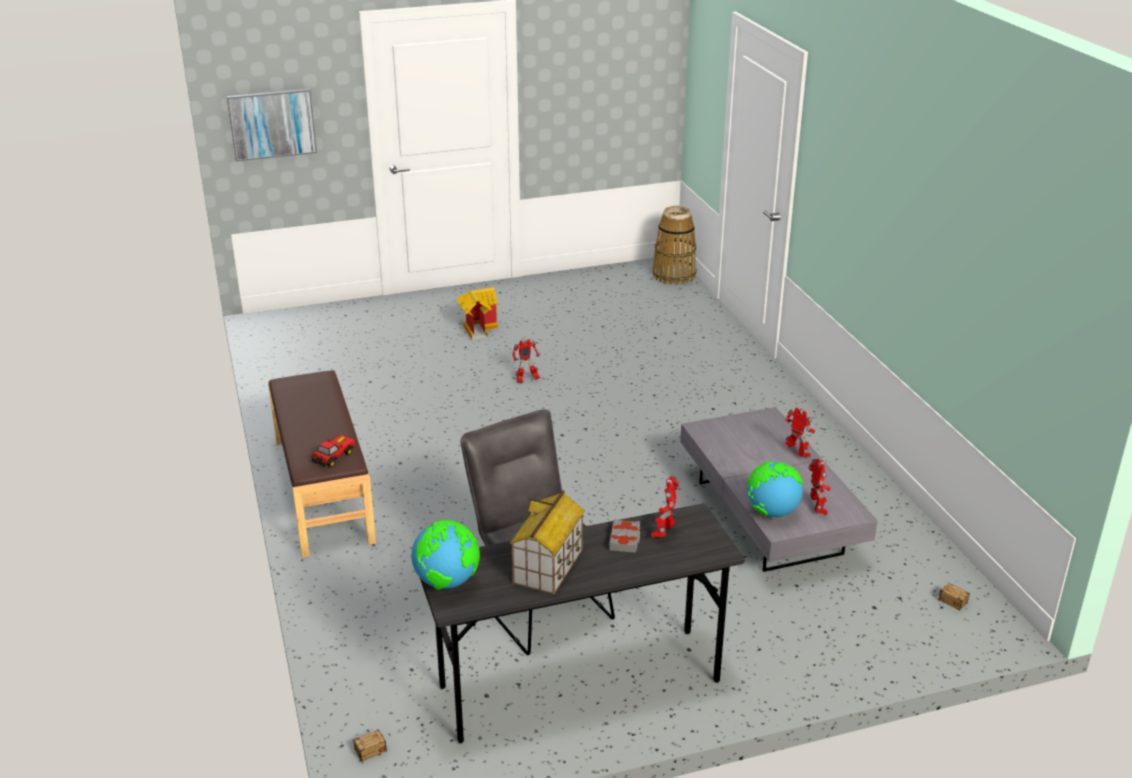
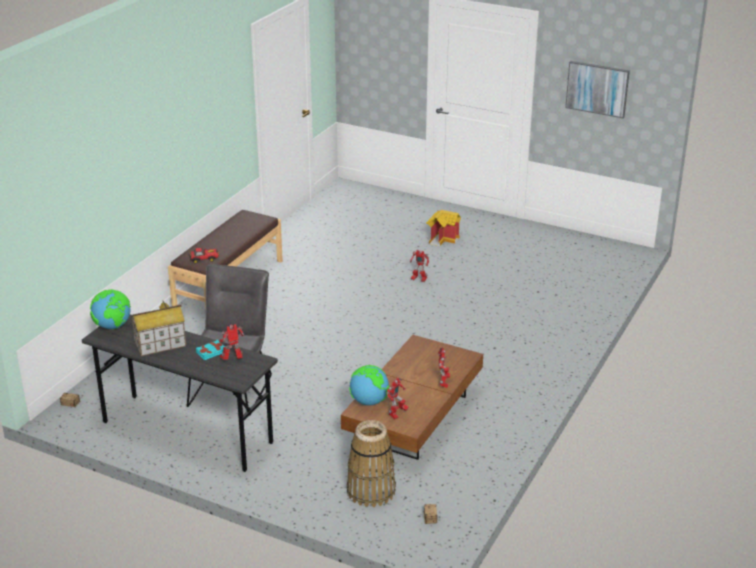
camera: 45 degrees right, 0 degrees up
picture [227,89,317,161] -> picture moved to [565,61,630,118]
grey book [609,519,640,553] -> turquoise book [196,340,226,360]
basket [652,206,697,285] -> basket moved to [346,420,396,507]
grey coffee table [680,407,878,572] -> brown coffee table [341,335,483,460]

